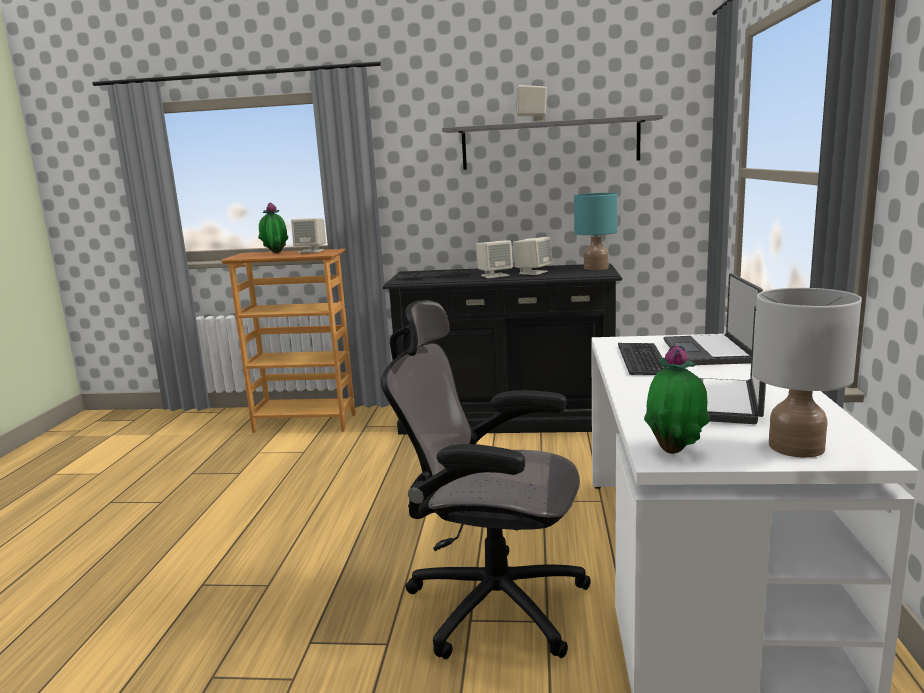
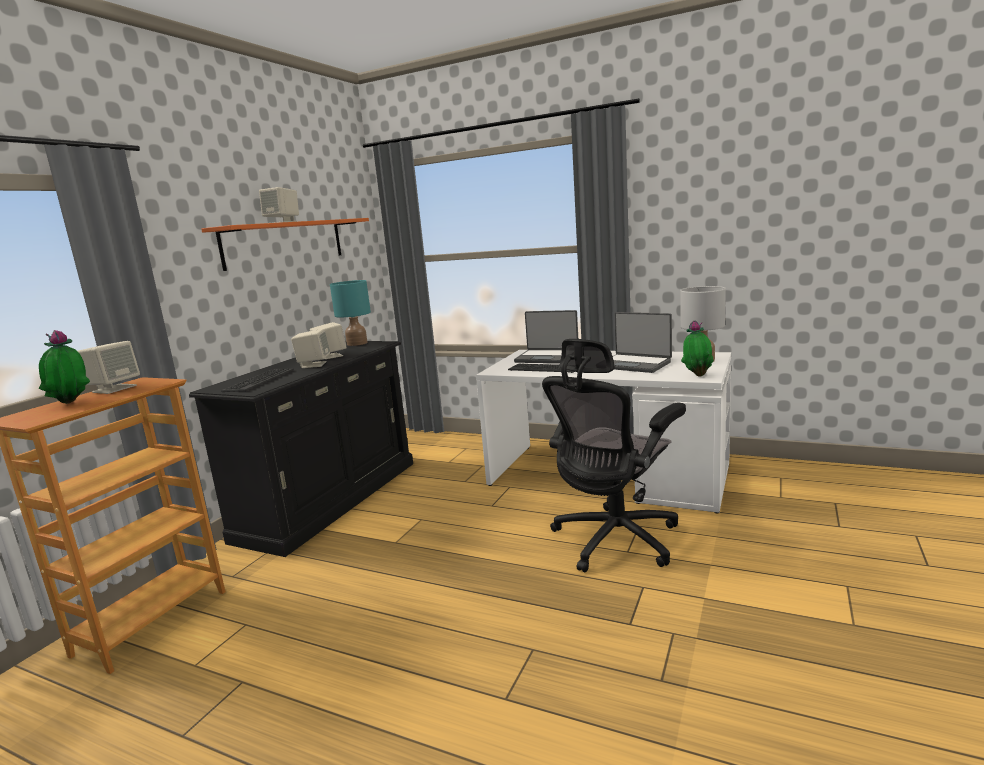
camera: 70 degrees left, 0 degrees up
grey shelf [442,114,663,170] -> orange shelf [201,218,369,271]

